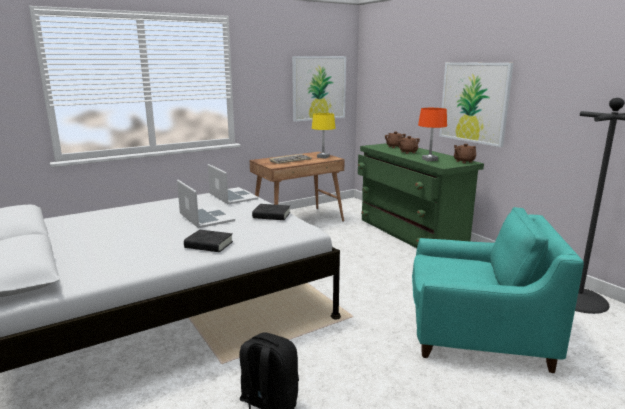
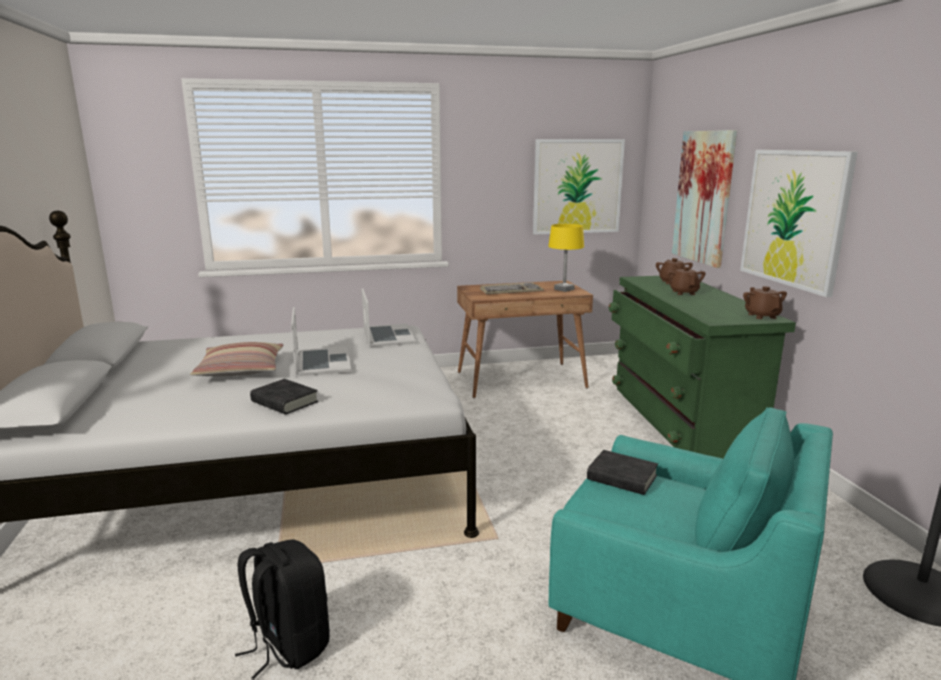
camera: 20 degrees right, 0 degrees up
black book [252,204,290,220] -> black book moved to [587,450,658,495]
orange table lamp [418,108,447,161] -> none
none -> pillow [190,342,283,376]
none -> picture [672,130,737,268]

